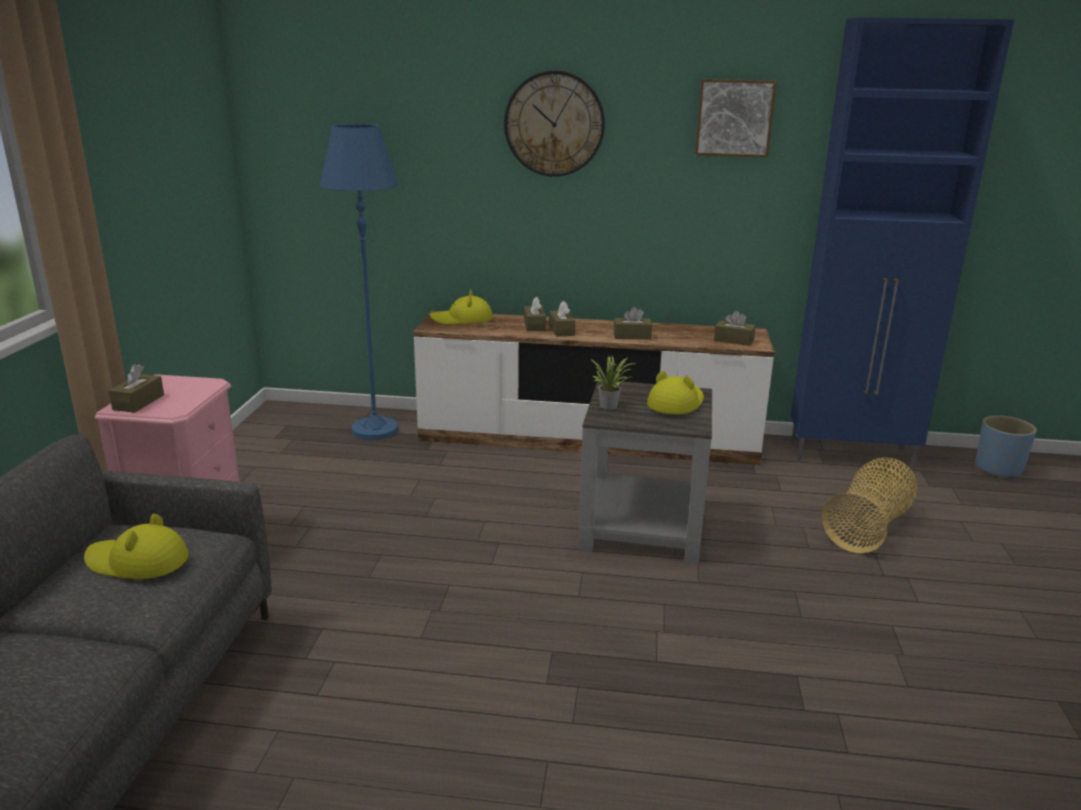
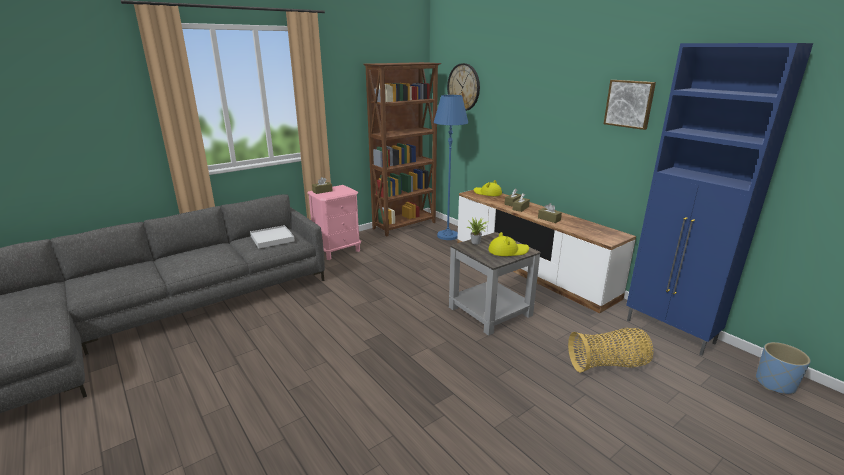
camera: 45 degrees right, 0 degrees up
yellow hat [84,514,189,579] -> white tray [250,225,295,248]
wall clock [504,71,605,177] -> wall clock moved to [447,63,480,111]
brown tissue box [714,311,756,346] -> none
none -> brown bookcase [363,62,441,237]

